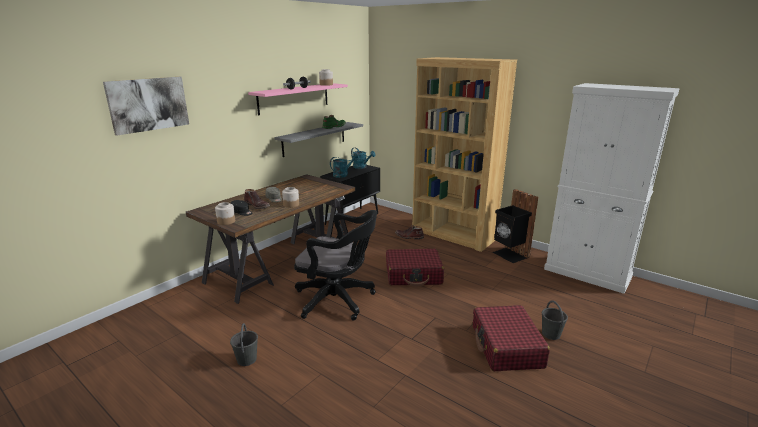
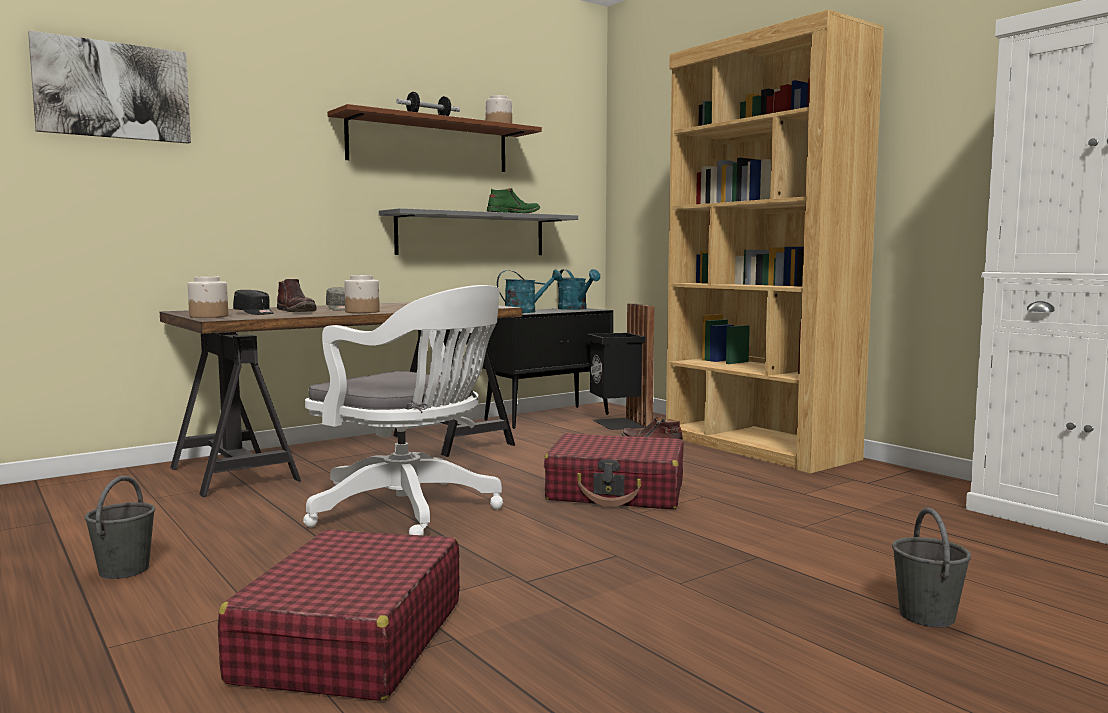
camera: 15 degrees right, 15 degrees down
pink shelf [248,83,348,116] -> brown shelf [327,104,542,172]
black office chair [294,210,377,321] -> white office chair [303,285,503,535]
red suitcase [473,305,550,371] -> red suitcase moved to [218,529,460,701]
black trash can [492,189,538,263] -> black trash can moved to [587,303,654,430]

